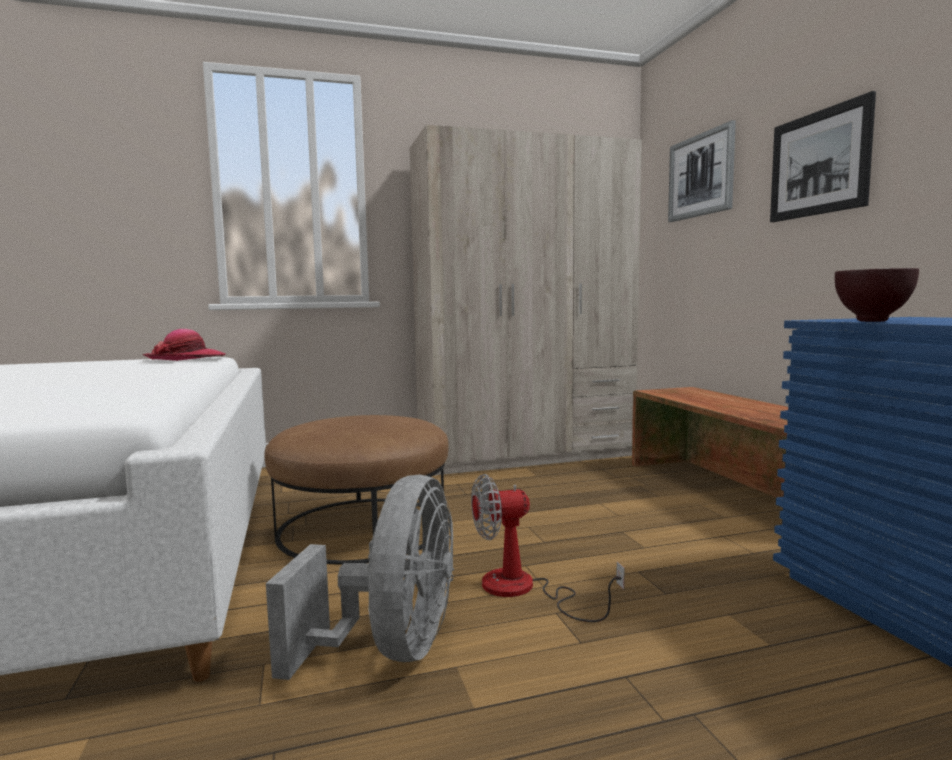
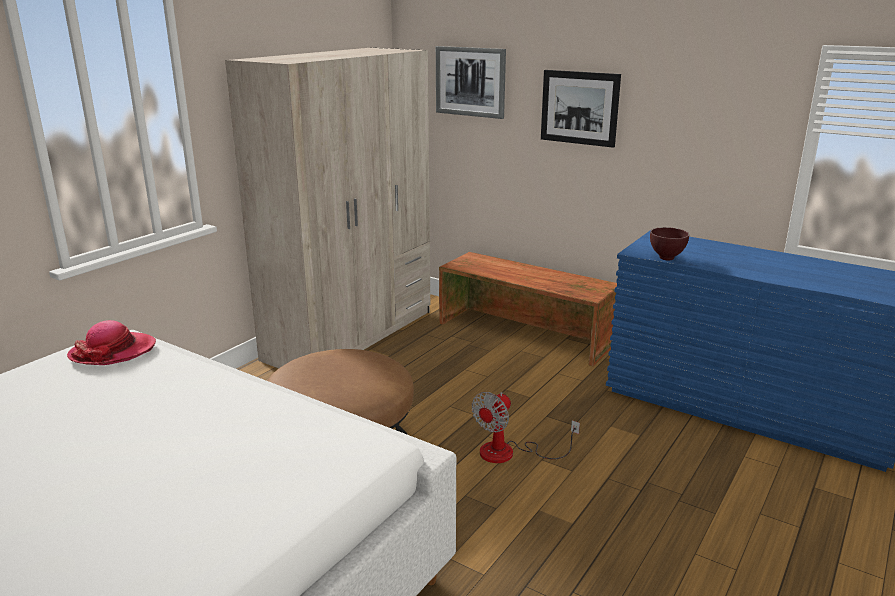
camera: 40 degrees left, 15 degrees up
grey fan [266,475,454,680] -> none

